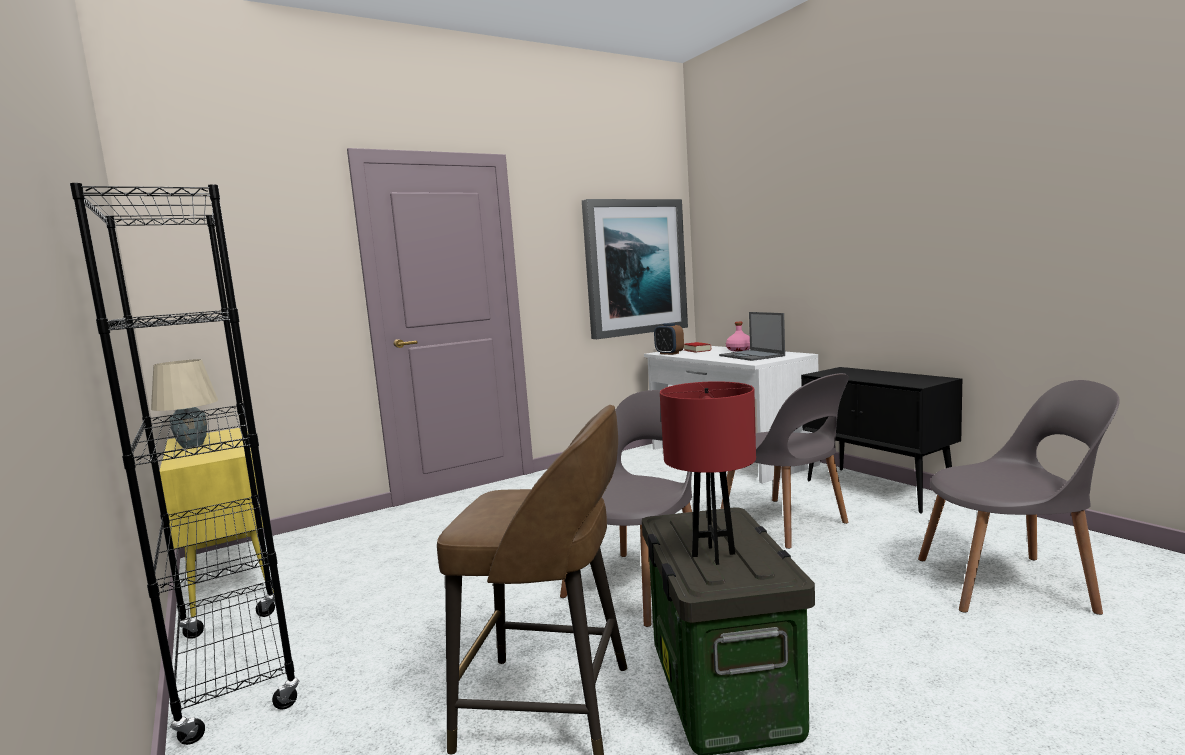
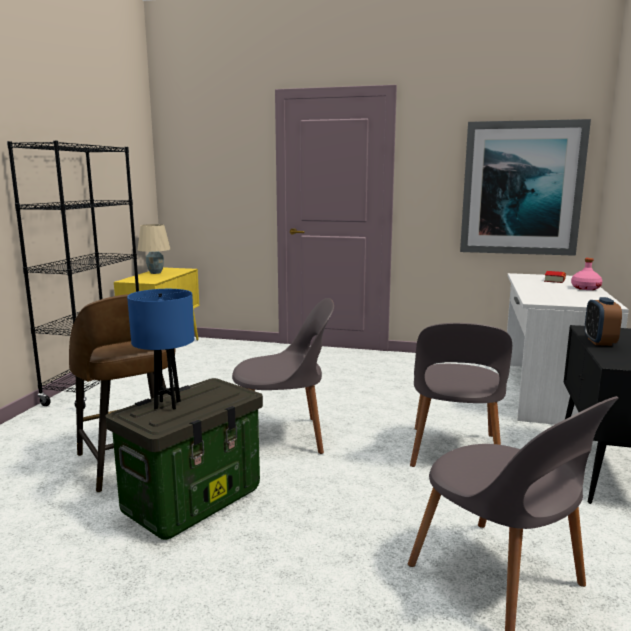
camera: 45 degrees right, 5 degrees up
alarm clock [654,323,684,355] -> alarm clock moved to [585,297,622,346]
red table lamp [660,381,756,565] -> blue table lamp [127,289,194,410]
laptop [719,312,785,361] -> none

